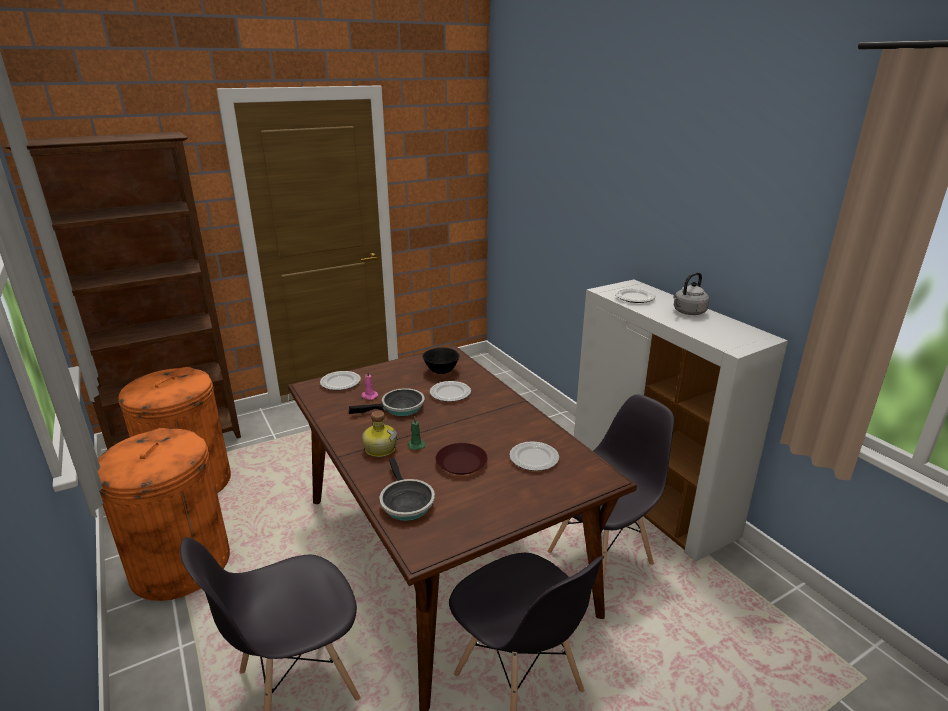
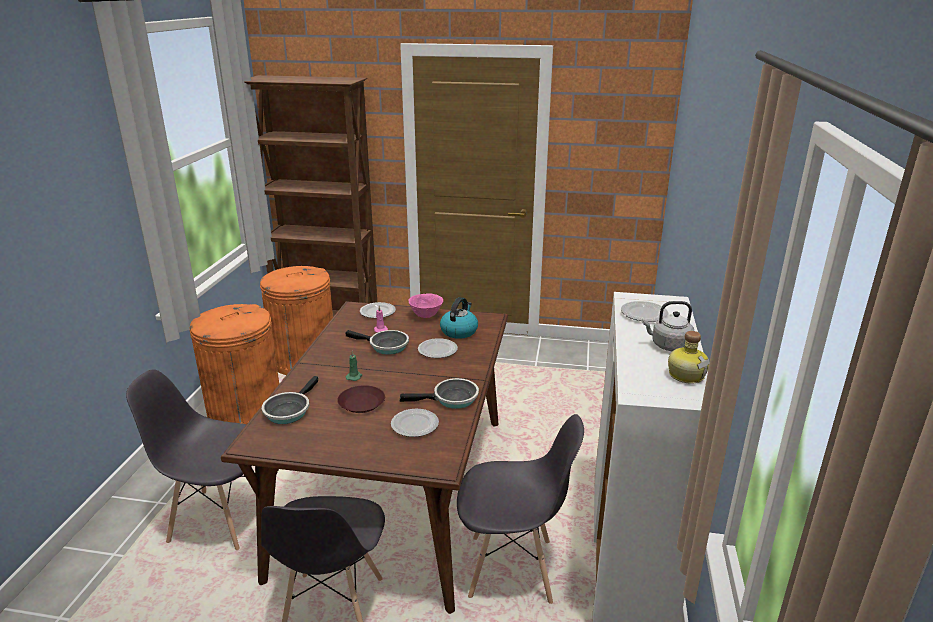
camera: 40 degrees right, 0 degrees up
bottle [362,411,397,457] -> bottle moved to [668,331,710,384]
black bowl [422,347,460,374] -> kettle [440,297,478,339]
none -> frying pan [400,378,479,409]
none -> pink bowl [408,293,443,318]

